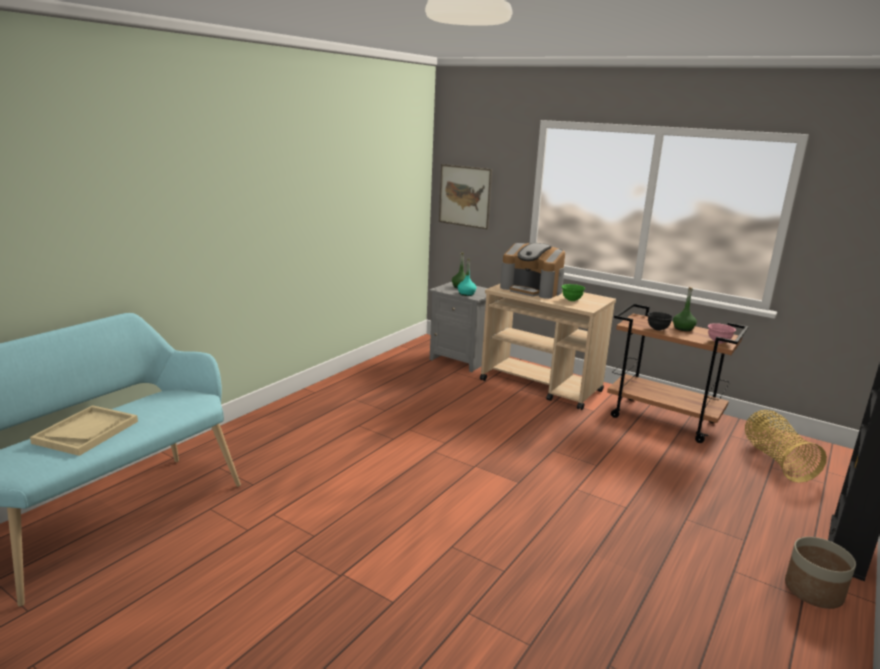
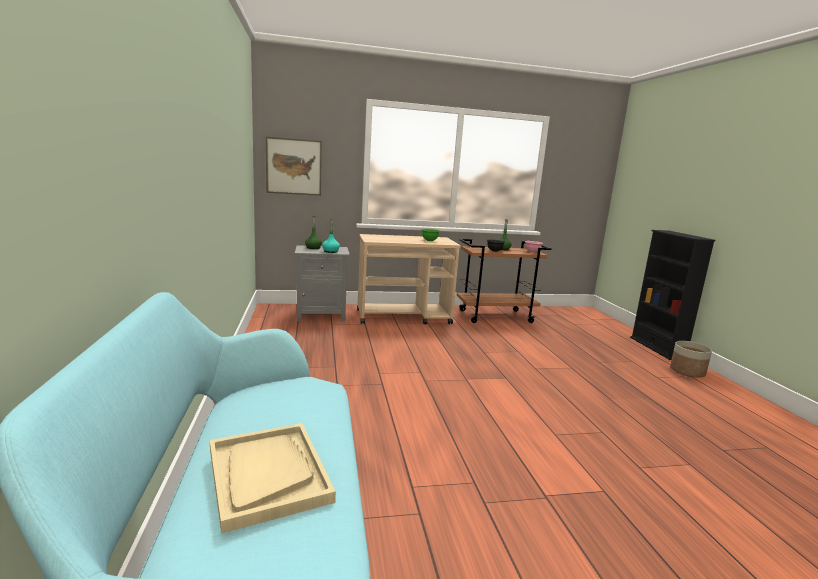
camera: 45 degrees left, 5 degrees down
coffee machine [500,243,565,299] -> none
basket [745,410,827,483] -> none

